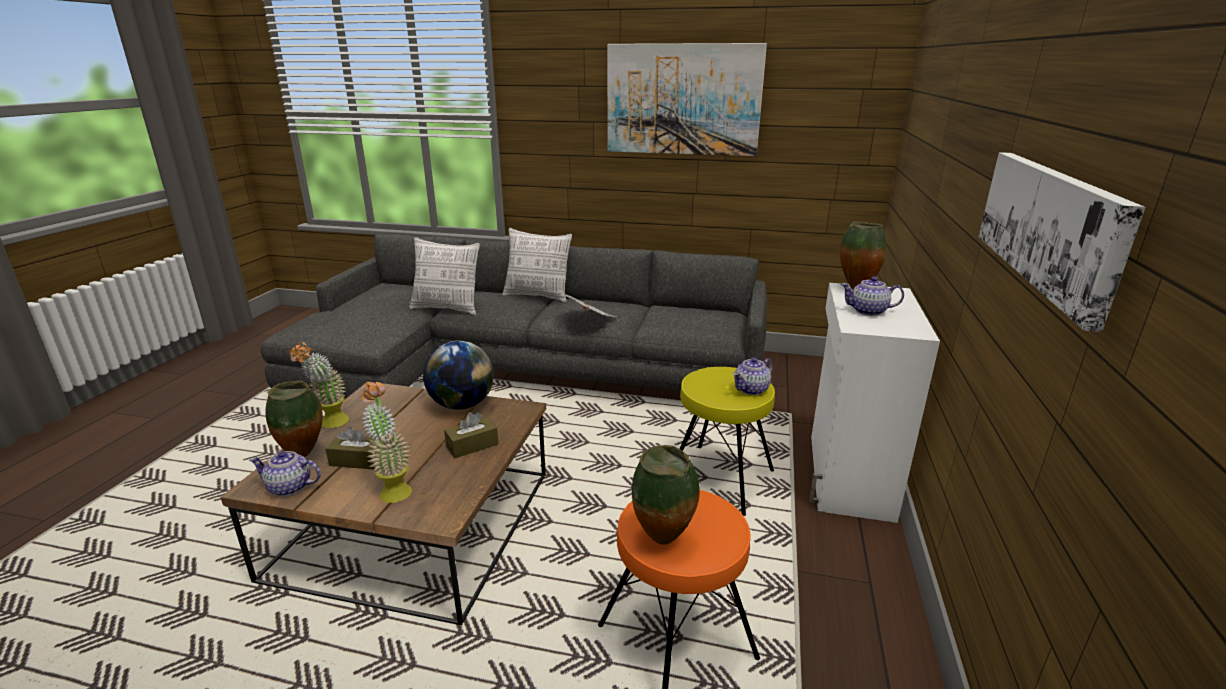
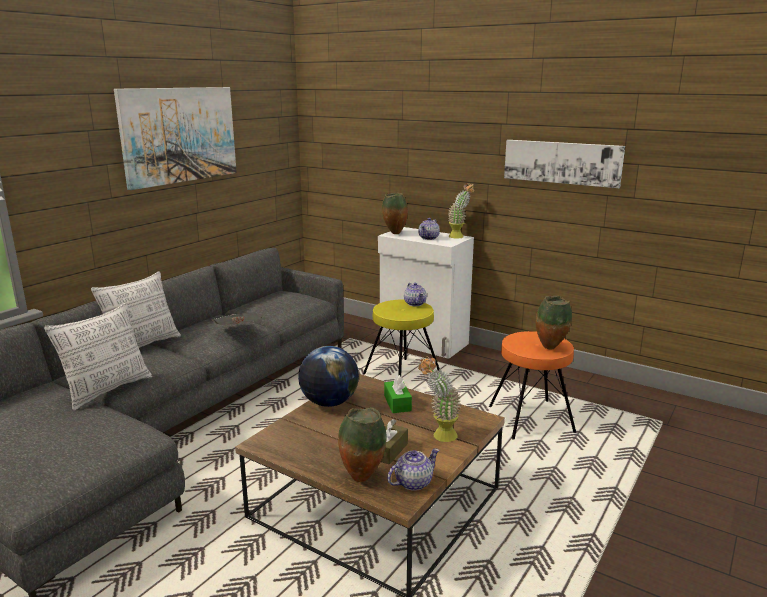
camera: 70 degrees left, 5 degrees down
teapot [249,451,321,496] -> teapot turned 150 degrees counterclockwise [387,449,439,491]
potted plant [288,342,349,428] -> potted plant moved to [448,183,474,239]
brown tissue box [444,412,498,458] -> green tissue box [384,375,412,413]

